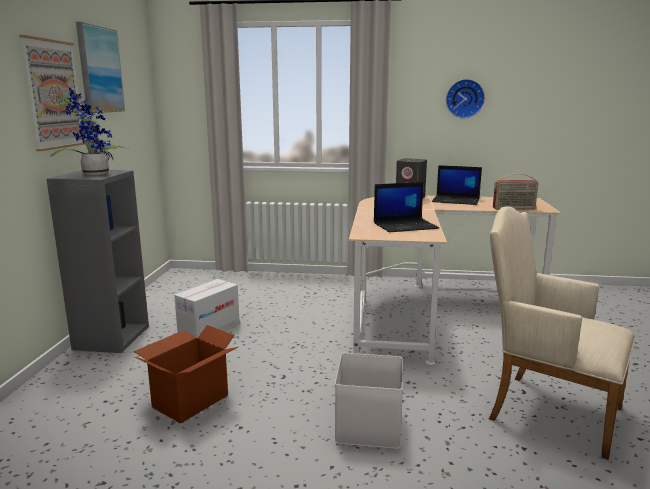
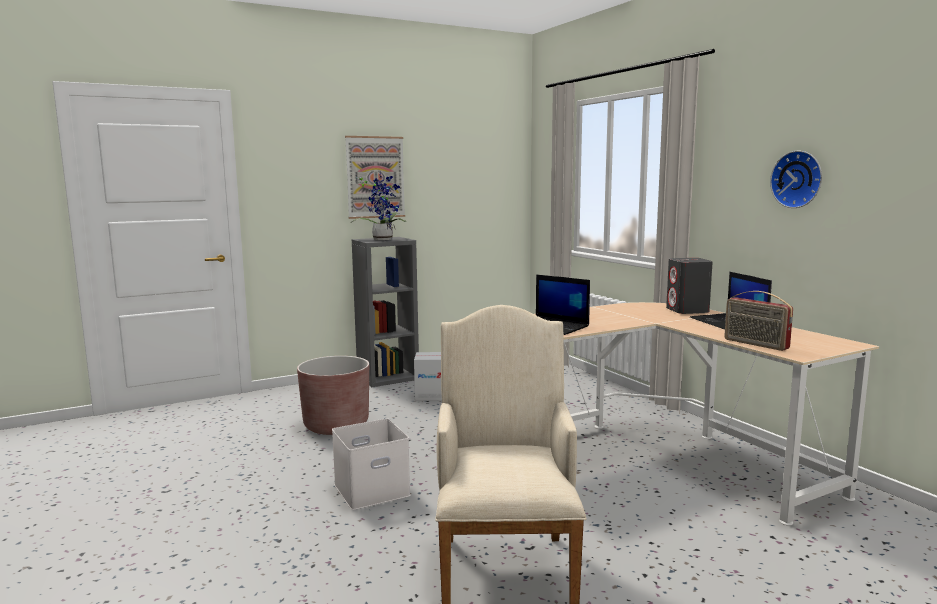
camera: 55 degrees right, 5 degrees down
picture [76,22,125,113] -> none
cardboard box [134,325,238,424] -> brown planter [297,356,369,435]

